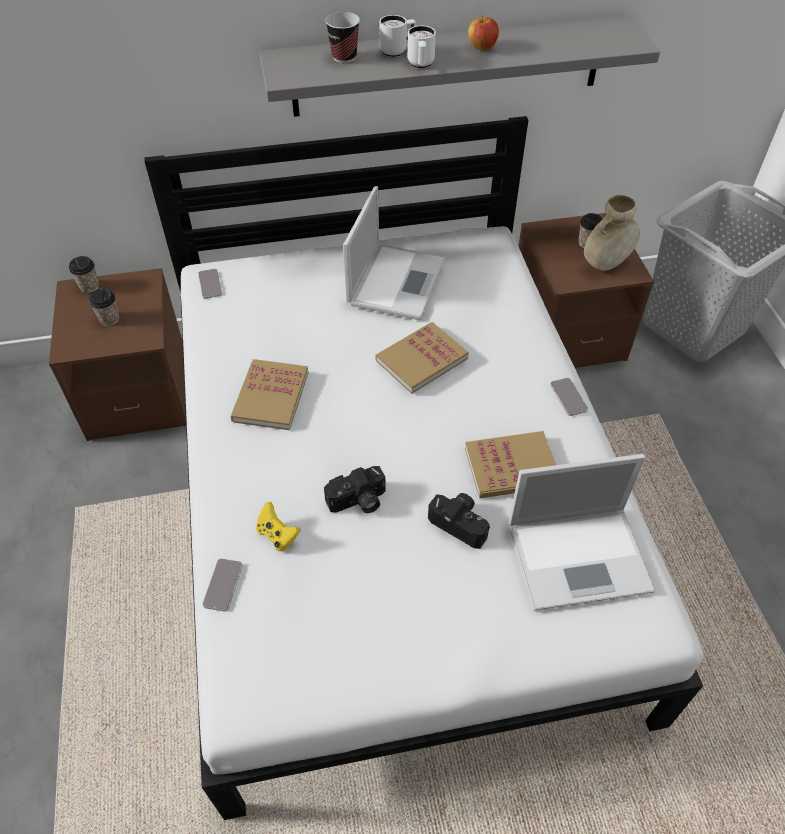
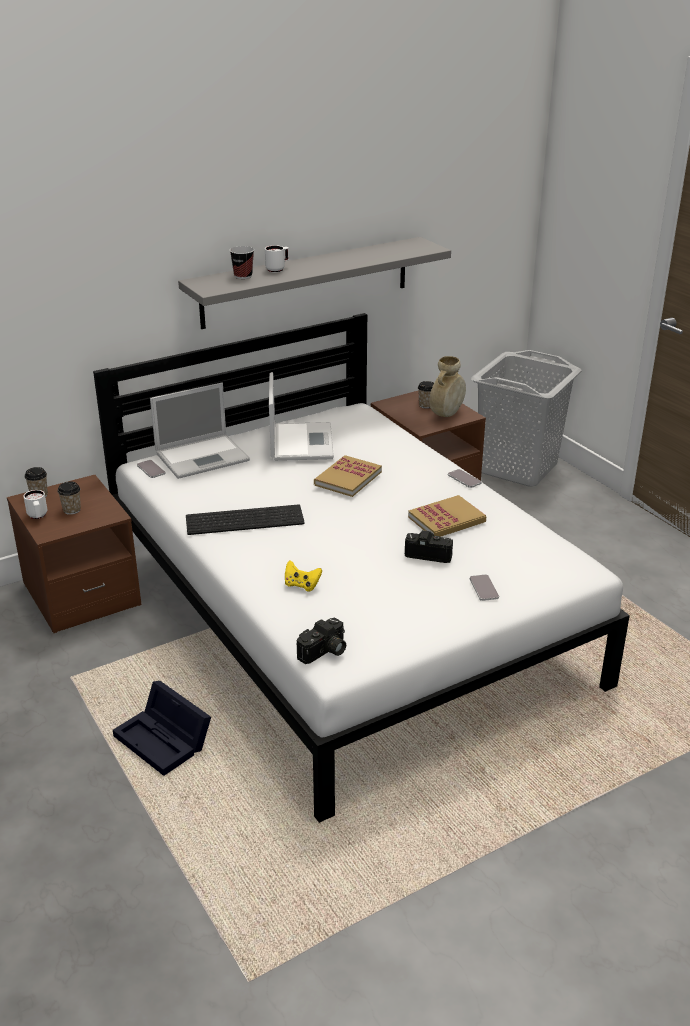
camera: 20 degrees left, 20 degrees down
phone [202,559,243,611] -> phone moved to [470,574,499,601]
book [230,359,308,430] -> keyboard [186,504,305,535]
camera [324,466,386,513] -> camera moved to [296,618,346,664]
white mug [407,26,436,68] -> white mug moved to [23,490,47,519]
apple [468,15,499,51] -> none
laptop [509,454,656,611] -> laptop moved to [150,382,250,479]
none -> black storage box [113,681,211,776]

